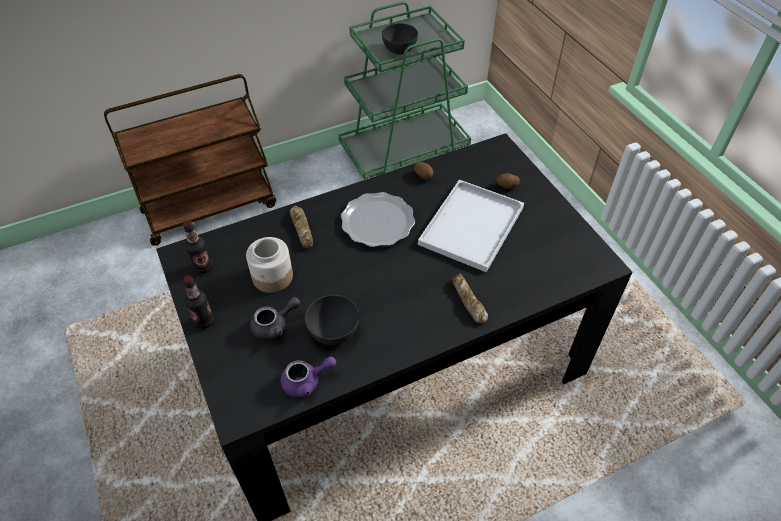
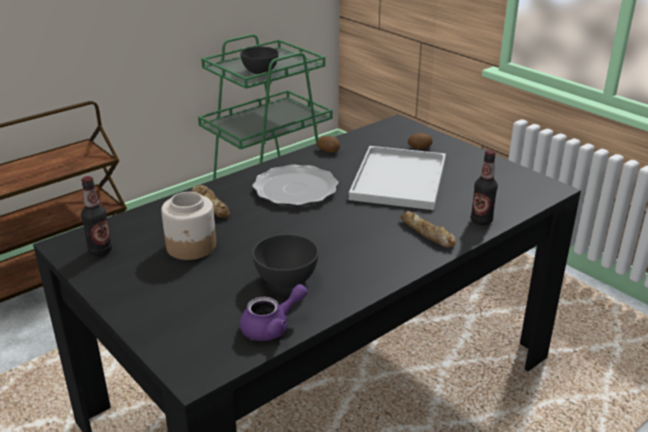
camera: 15 degrees left, 20 degrees down
bottle [183,275,214,329] -> bottle moved to [471,150,498,225]
grey teapot [250,297,300,341] -> none

